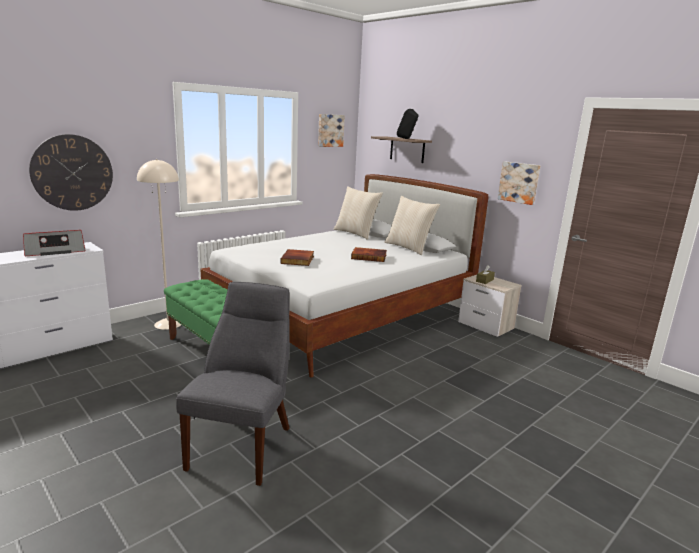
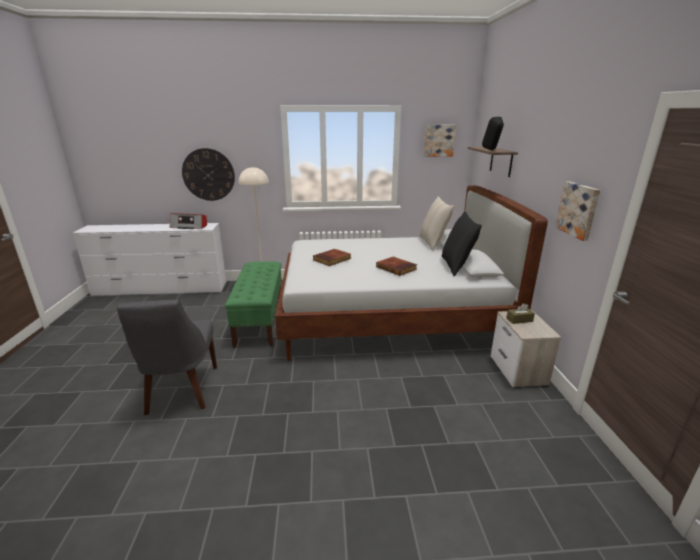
camera: 40 degrees right, 5 degrees up
grey chair [176,282,290,486] -> grey chair turned 120 degrees clockwise [117,300,217,415]
beige pillow [384,196,440,255] -> black pillow [441,211,482,277]

